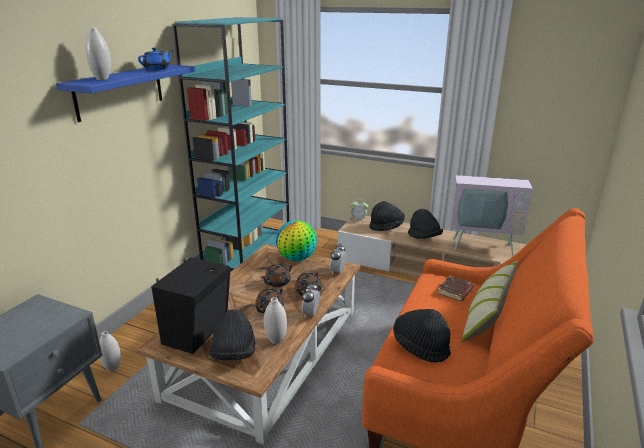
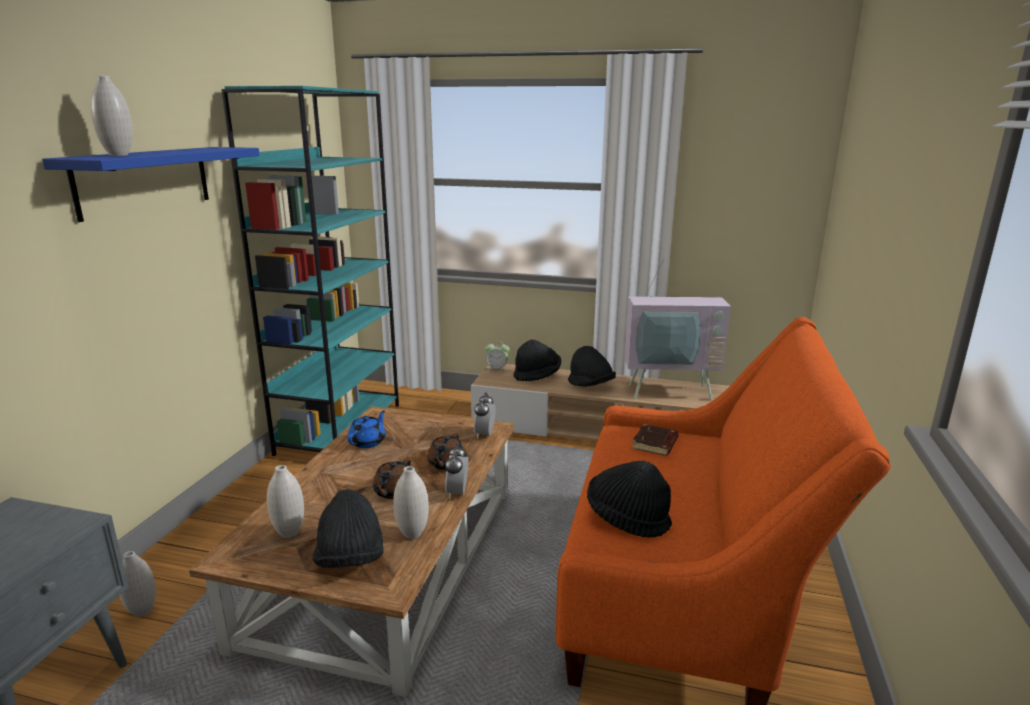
camera: 10 degrees left, 5 degrees down
blue teapot [138,48,173,70] -> blue teapot moved to [347,410,385,448]
black speaker [151,257,231,354] -> white vase [267,465,304,538]
brown teapot [261,264,292,287] -> none
globe [276,220,317,261] -> none
pillow [461,260,519,343] -> none

